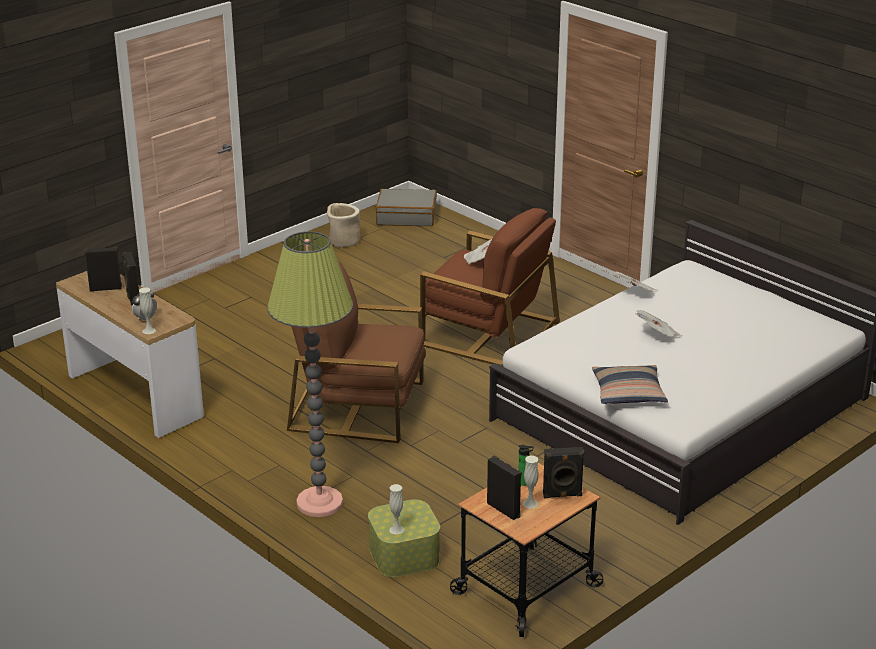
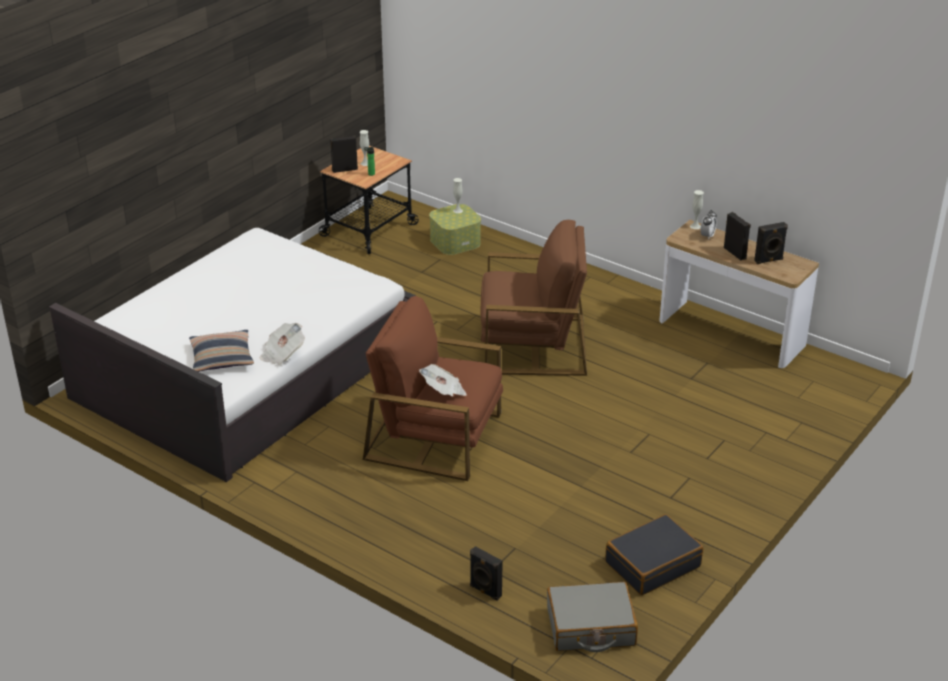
camera: 170 degrees right, 5 degrees up
floor lamp [267,231,353,517] -> none
beige planter [327,203,360,247] -> black suitcase [605,514,703,595]
black speaker [487,456,522,520] -> black speaker moved to [470,546,503,601]
pillow [592,365,668,404] -> pillow moved to [189,330,254,372]
newspaper [635,310,682,337] -> none

